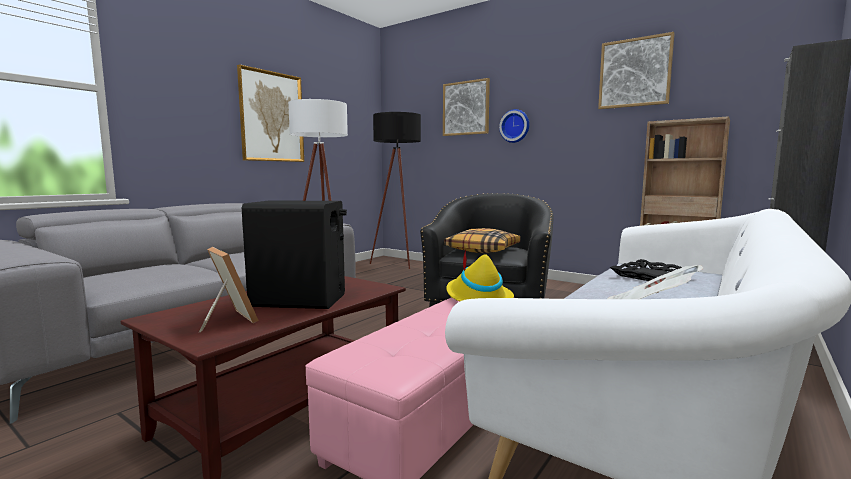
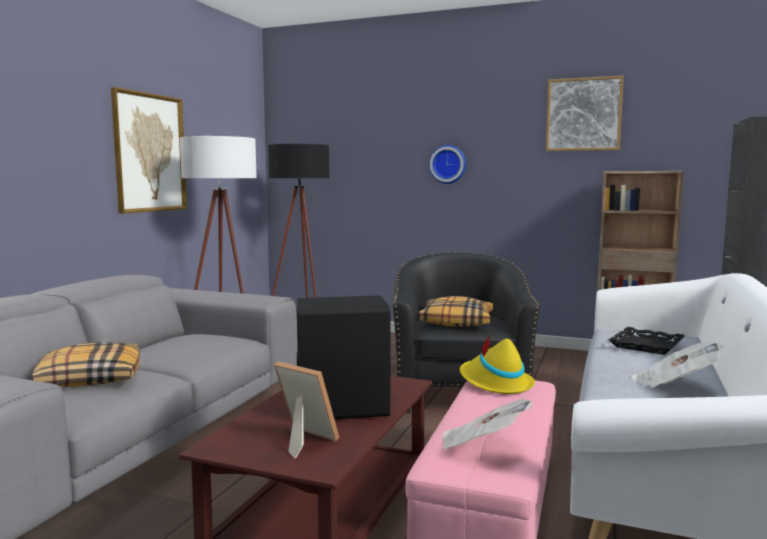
camera: 15 degrees left, 0 degrees up
picture [443,78,490,136] -> none
none -> pillow [32,342,140,387]
none -> newspaper [442,398,532,450]

